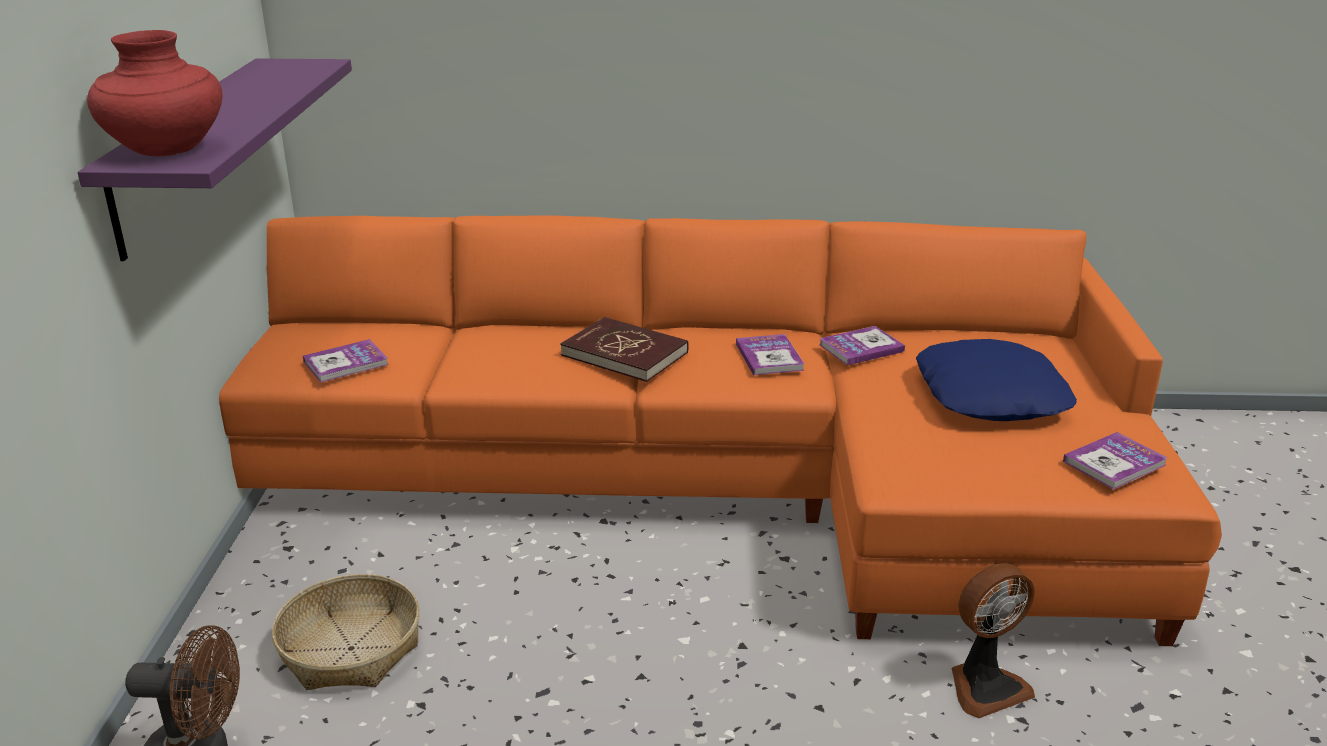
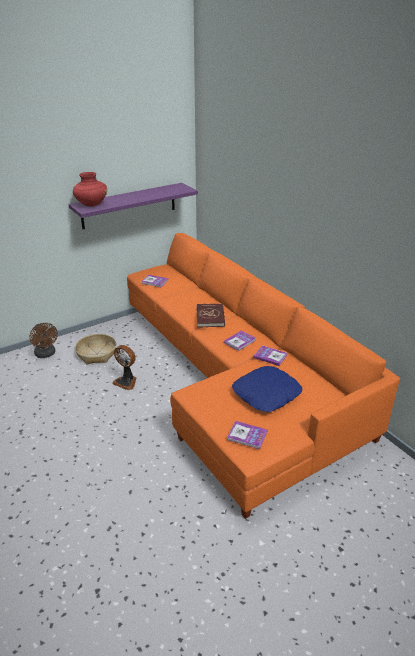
camera: 55 degrees right, 5 degrees up
fan [952,563,1035,718] -> fan moved to [112,345,136,390]

